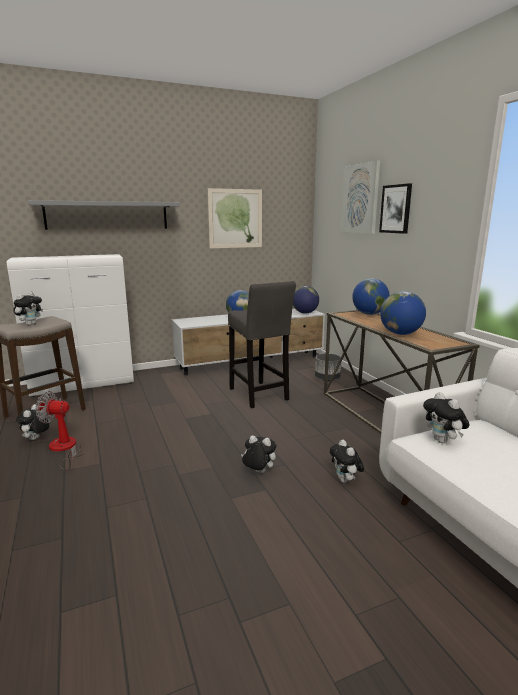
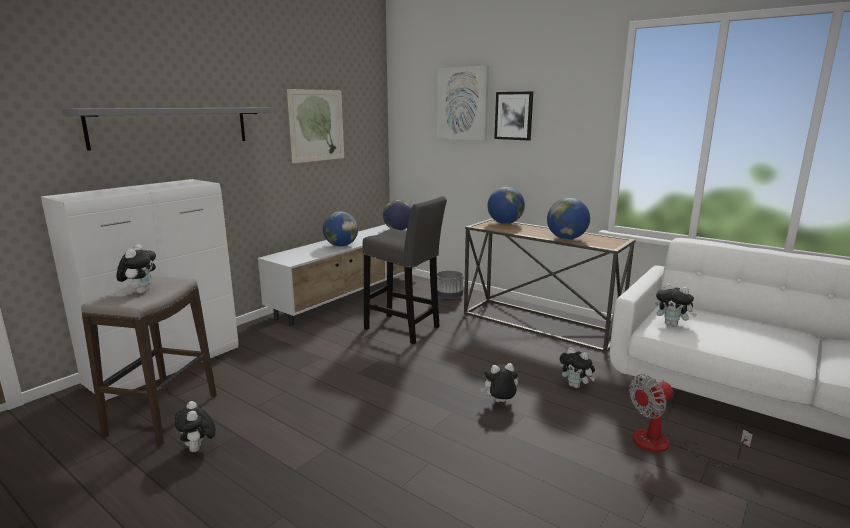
camera: 30 degrees left, 0 degrees up
fan [35,391,83,471] -> fan moved to [629,374,753,467]

